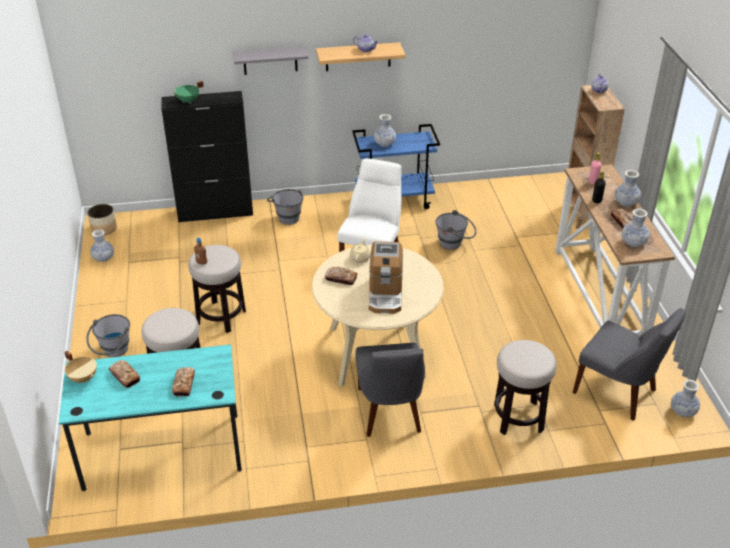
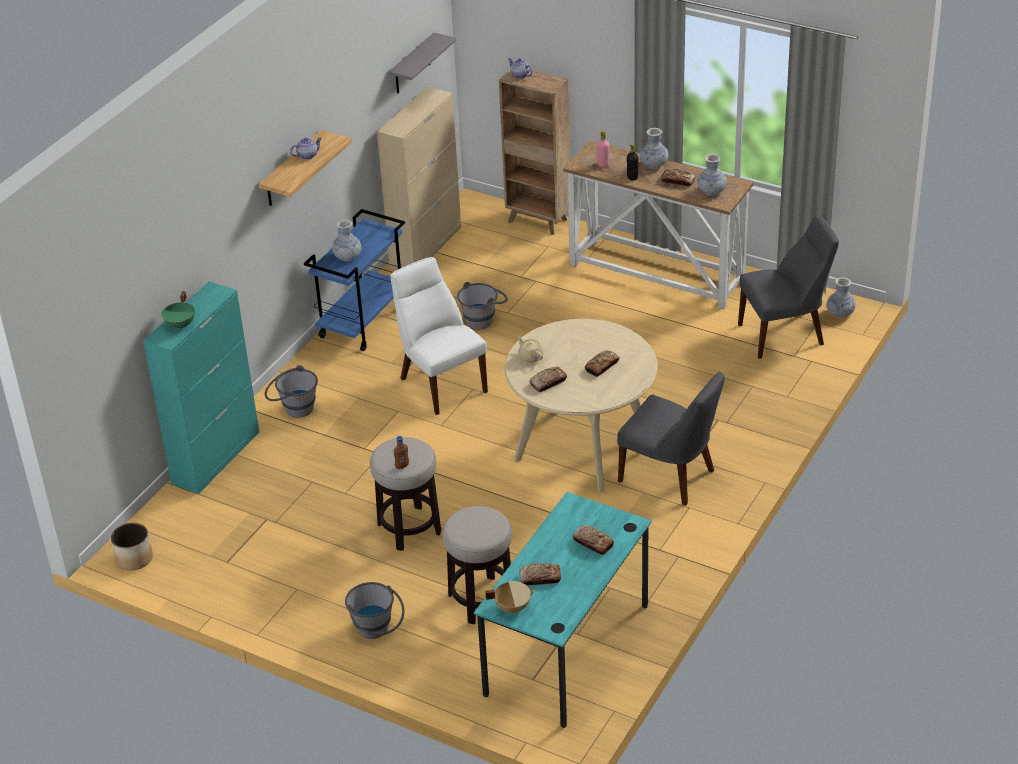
camera: 50 degrees left, 0 degrees up
vase [90,229,114,262] -> none
black cabinet [161,91,253,222] -> turquoise cabinet [143,281,259,494]
grey shelf [233,47,309,75] -> grey shelf moved to [389,33,456,94]
coffee machine [369,241,403,314] -> bread [585,351,620,377]
stool [494,340,557,435] -> none
none -> beige cabinet [377,87,461,270]

